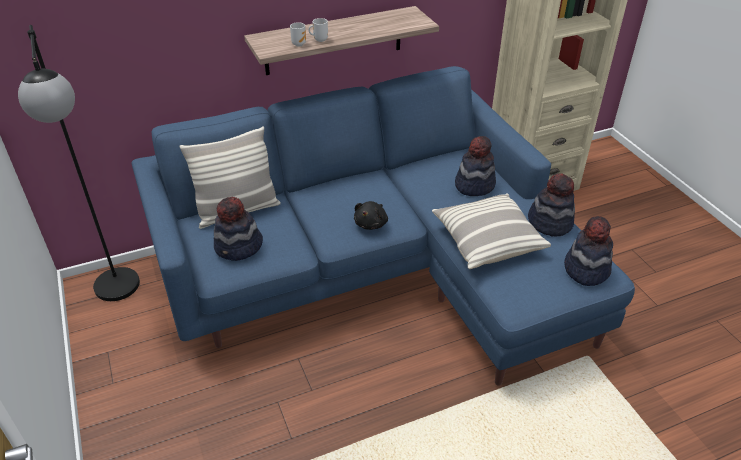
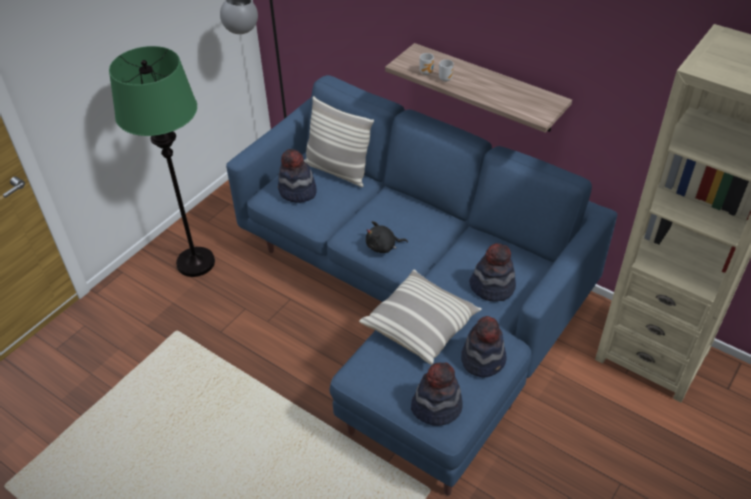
camera: 60 degrees right, 5 degrees up
none -> green floor lamp [109,46,215,277]

